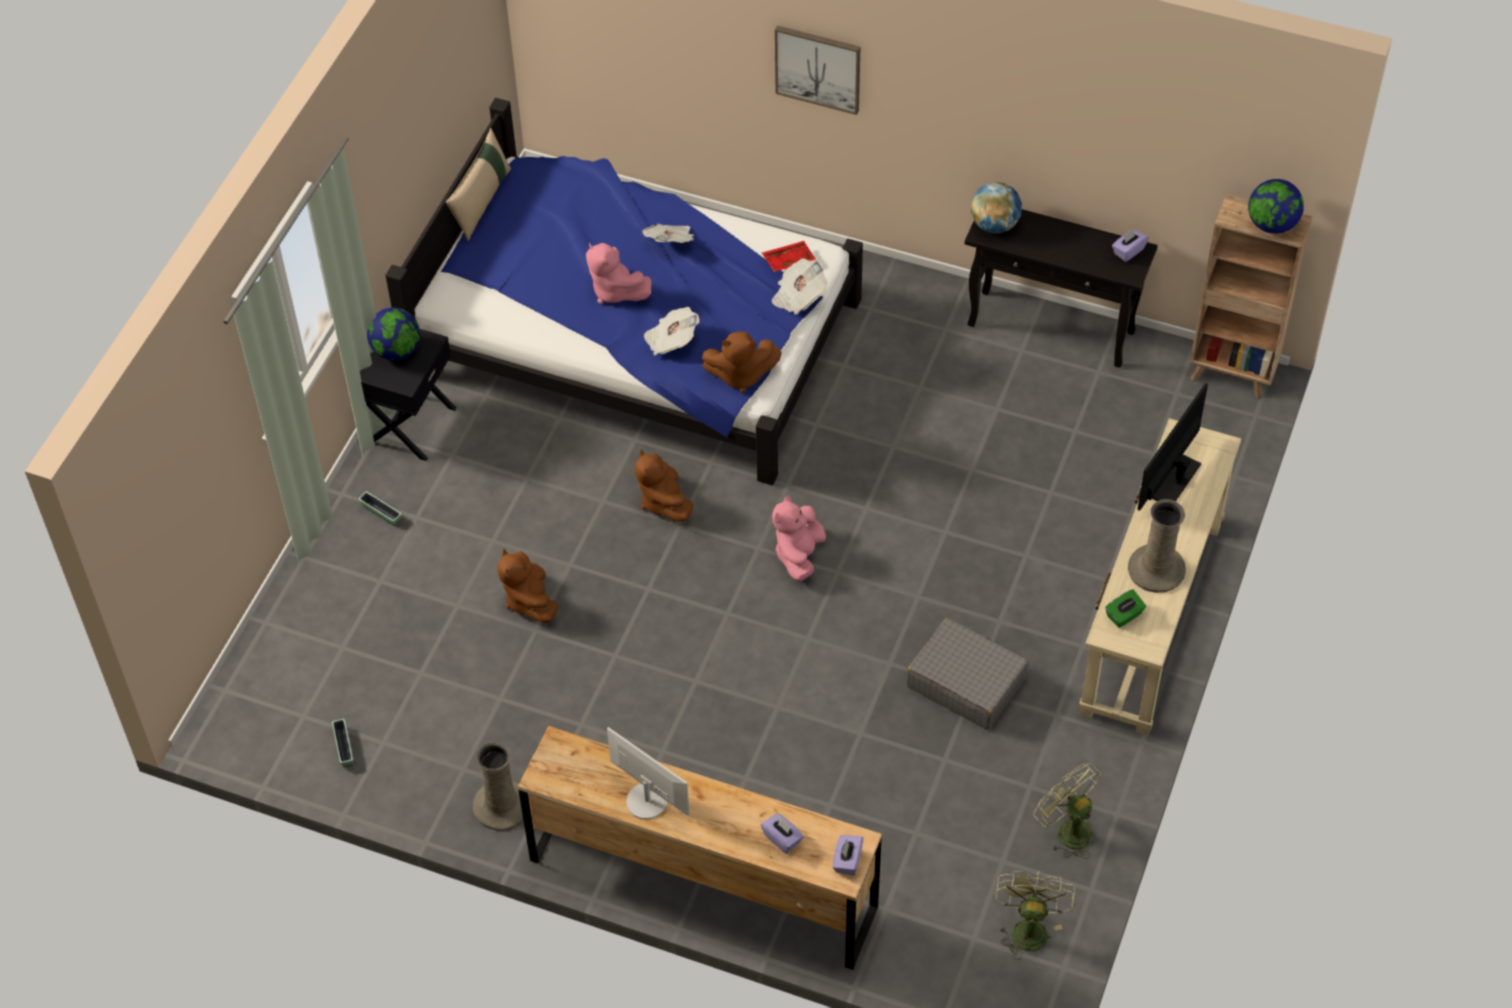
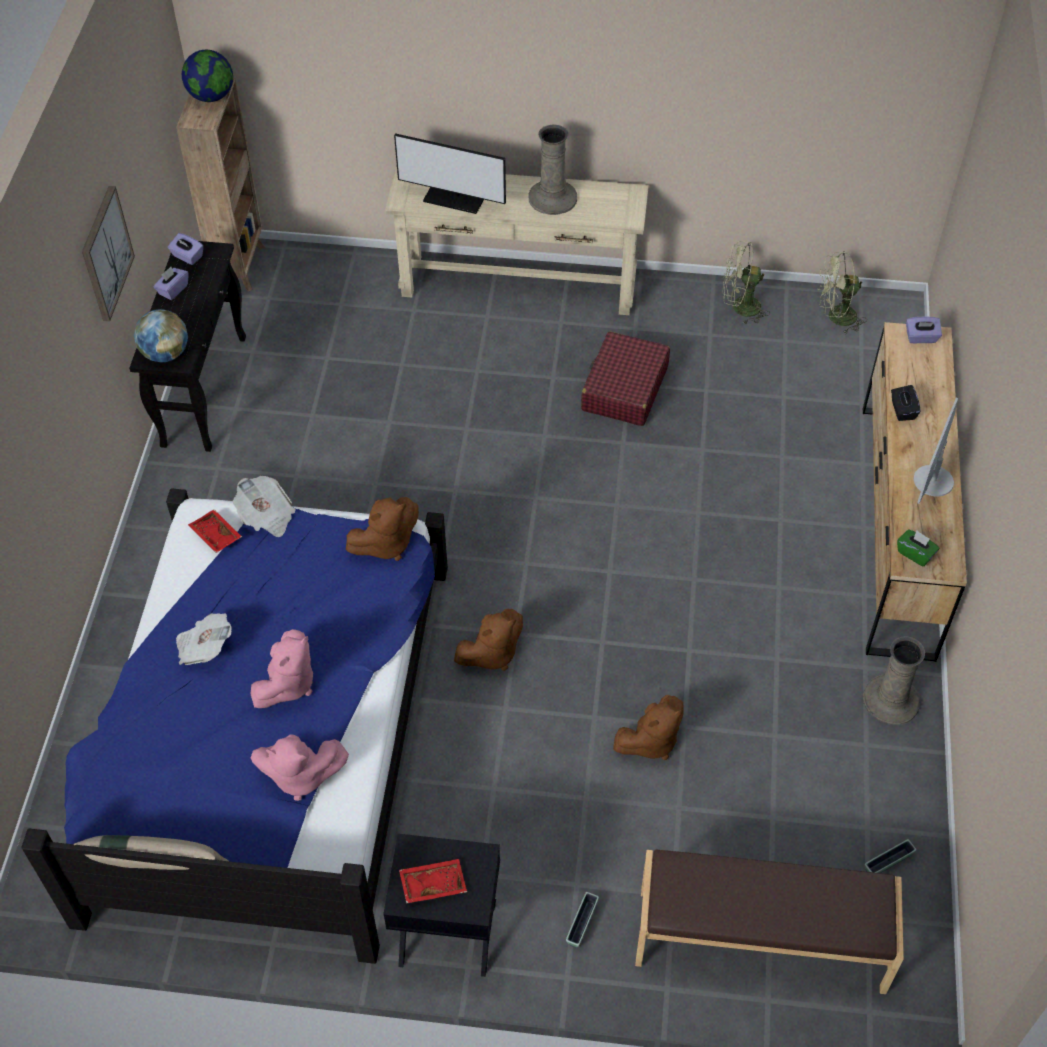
camera: 105 degrees left, 0 degrees up
globe [367,308,420,360] -> red tray [399,859,467,903]
newspaper [644,307,699,356] -> none
brown plush toy [702,331,782,393] -> brown plush toy turned 75 degrees clockwise [346,497,419,561]
purple tissue box [761,813,804,854] -> purple tissue box moved to [154,267,188,300]
pink plush toy [772,495,826,581] -> pink plush toy moved to [251,734,349,801]
picture [775,26,860,115] -> picture moved to [82,186,135,321]
grey suitcase [907,618,1029,730] -> red suitcase [581,331,670,426]
green fan [1034,763,1102,859] -> green fan turned 60 degrees clockwise [722,241,770,324]
green tissue box [1105,589,1146,628] -> green tissue box moved to [897,529,939,566]
none -> brown bench [635,850,904,994]
none -> black tissue box [891,385,921,421]

